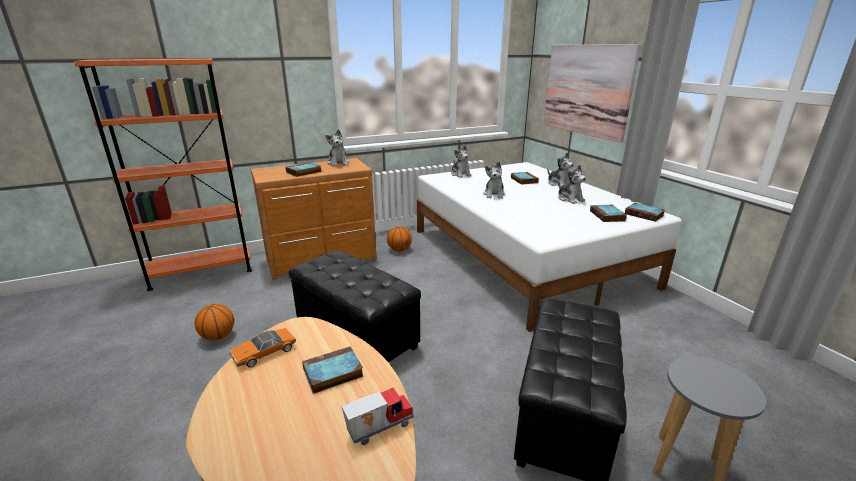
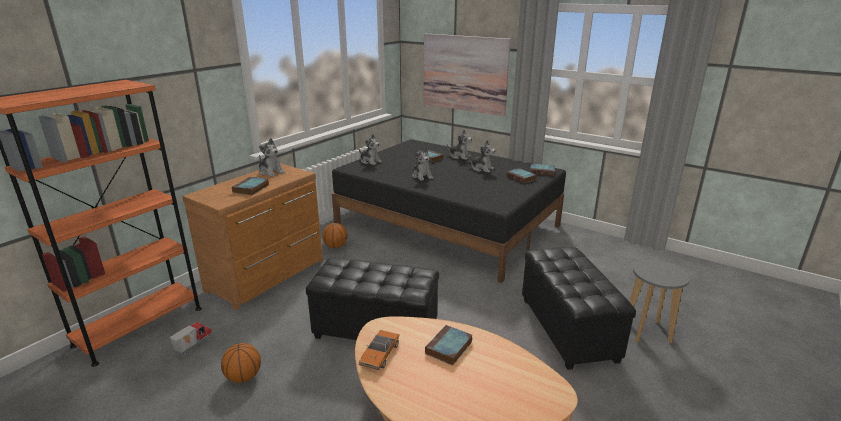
camera: 30 degrees left, 0 degrees up
toy truck [342,387,414,445] -> toy truck moved to [170,322,213,355]
white bed [417,162,682,332] -> black bed [332,139,566,283]

